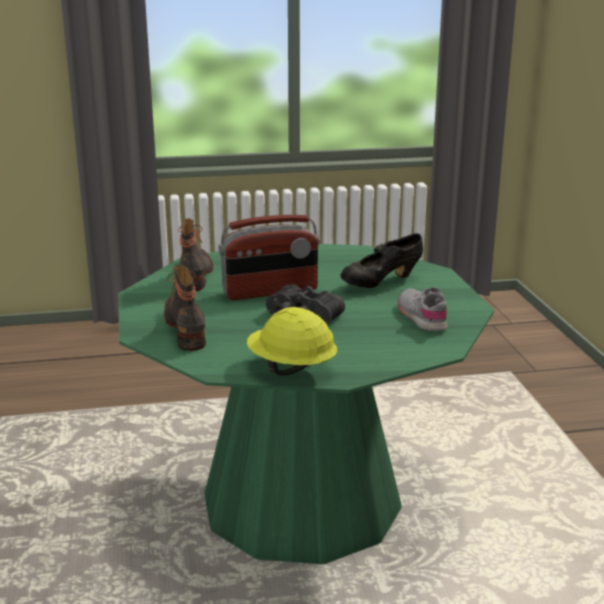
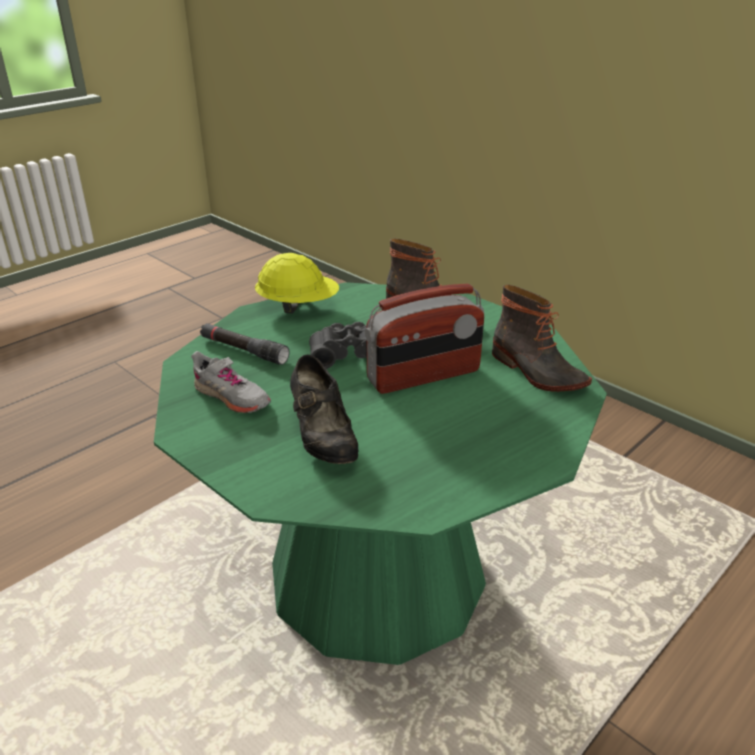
camera: 145 degrees right, 10 degrees up
radio [219,215,320,300] -> radio turned 150 degrees counterclockwise [365,284,484,394]
black shoe [340,233,423,288] -> black shoe turned 135 degrees clockwise [290,354,358,464]
none -> black flashlight [200,323,289,365]

